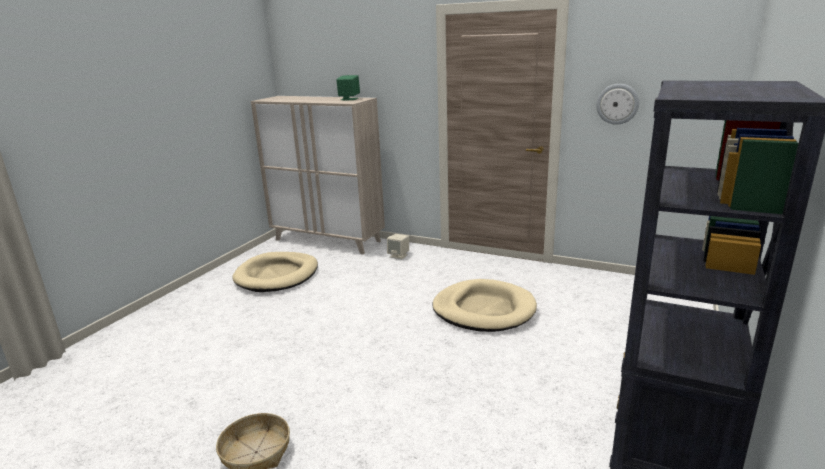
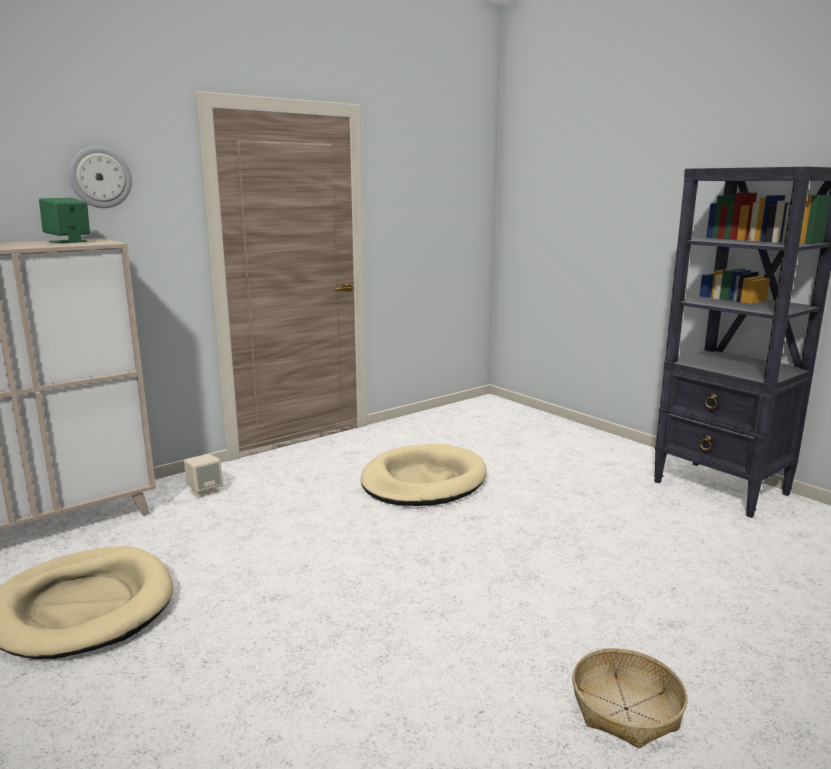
camera: 65 degrees left, 5 degrees down
wall clock [596,84,639,125] -> wall clock moved to [69,146,132,208]

